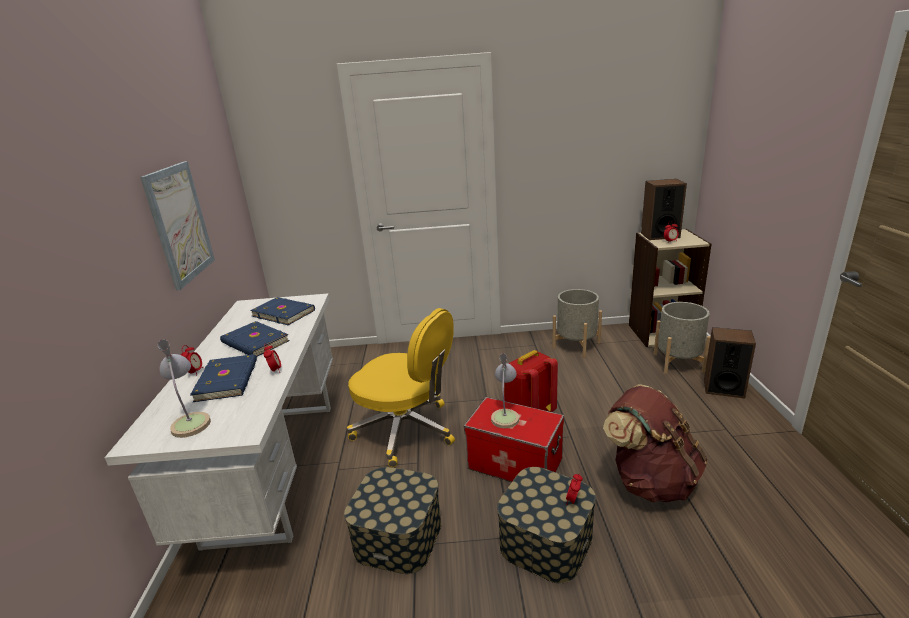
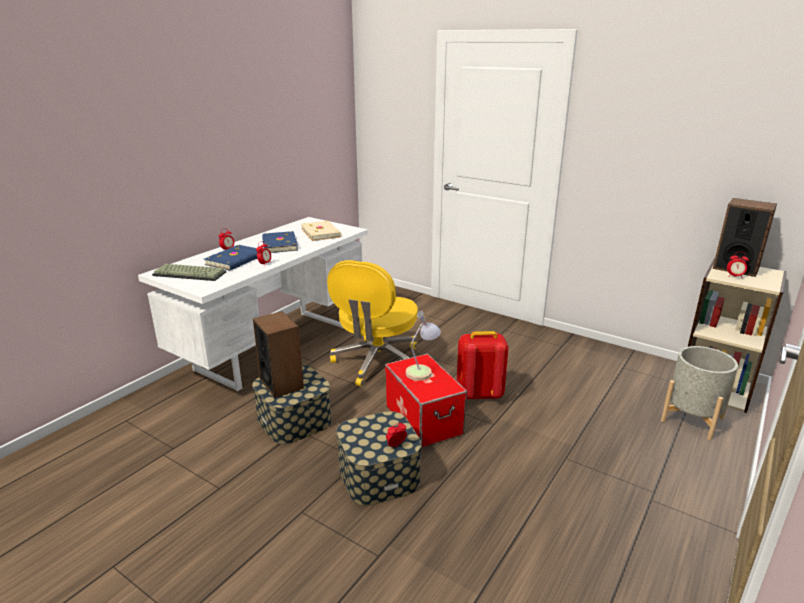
camera: 35 degrees right, 0 degrees up
picture [140,161,215,291] -> none
table lamp [158,339,211,438] -> keyboard [152,264,226,281]
blue book [250,297,315,325] -> beige book [301,221,342,241]
yellow office chair [347,308,455,467] -> yellow office chair turned 45 degrees clockwise [327,260,418,387]
grey planter [552,289,602,357] -> none
brown backpack [603,385,707,502] -> none
speaker [704,327,756,398] -> speaker moved to [253,311,304,398]

